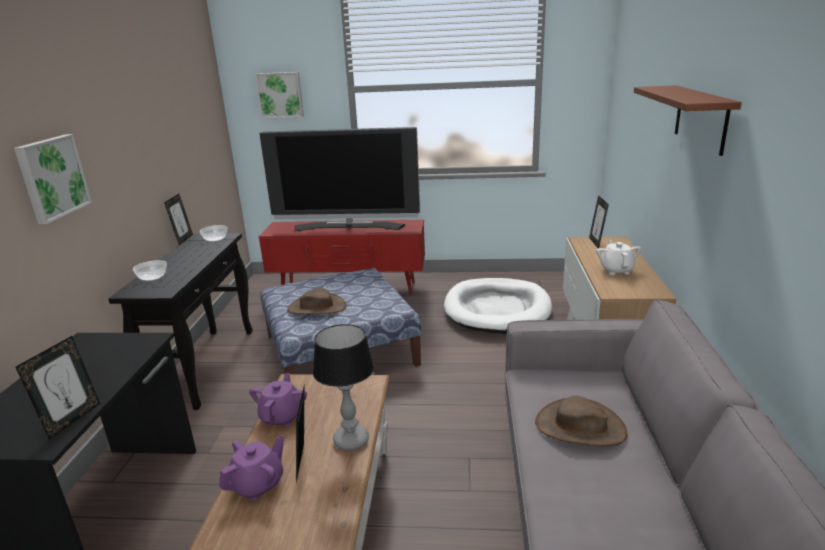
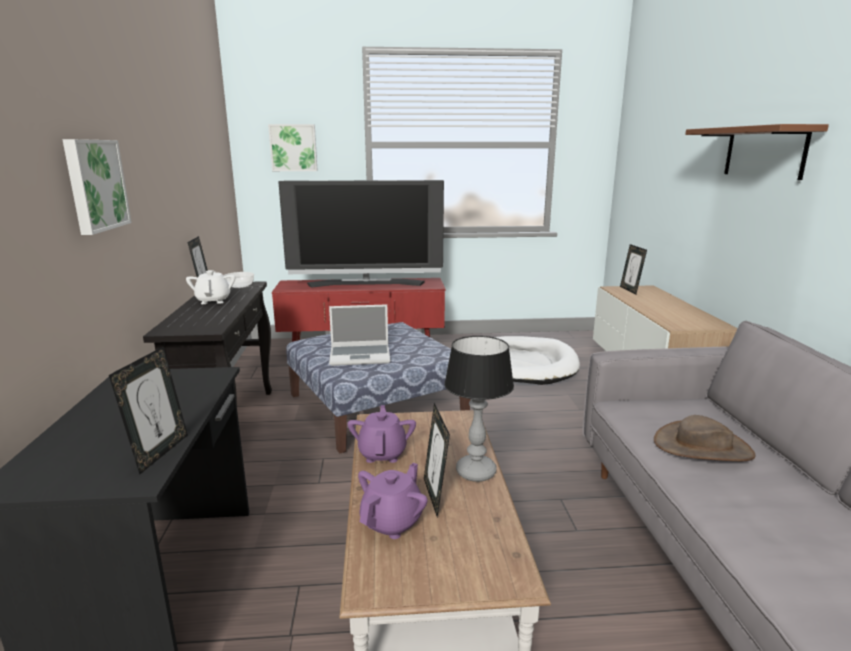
camera: 10 degrees left, 5 degrees down
bowl [133,260,167,281] -> none
brown hat [287,288,346,314] -> laptop [329,304,390,366]
white teapot [596,240,641,275] -> white teapot moved to [186,270,235,304]

